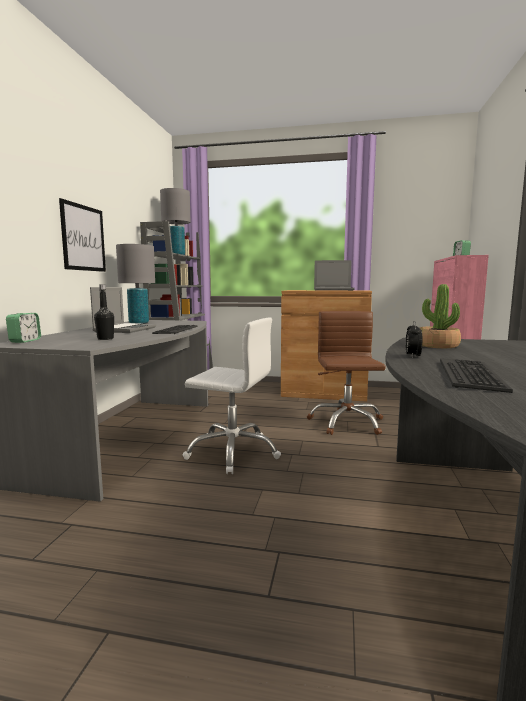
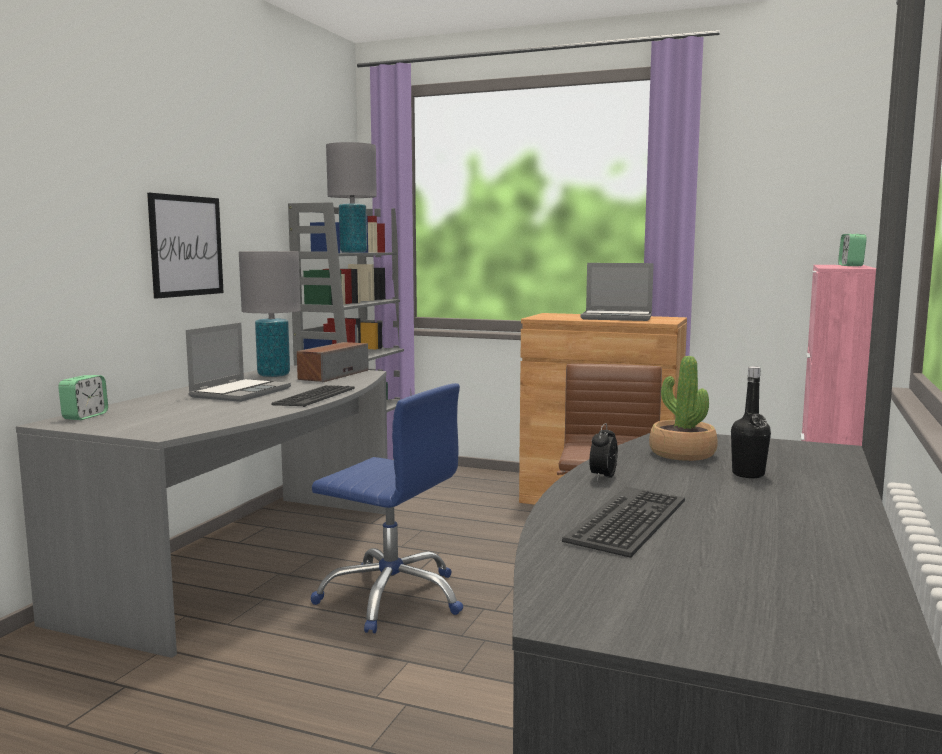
camera: 10 degrees right, 0 degrees up
black bottle [94,284,114,340] -> black bottle moved to [731,366,771,478]
white office chair [183,318,281,474] -> blue office chair [311,383,463,633]
none -> speaker [297,342,368,382]

